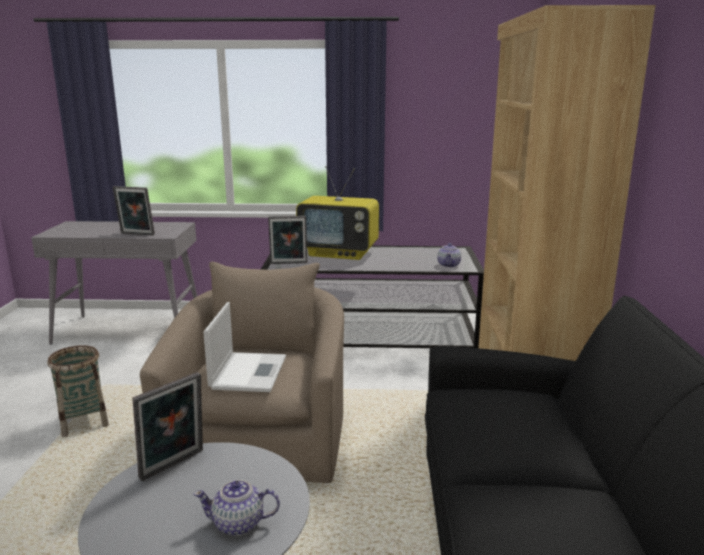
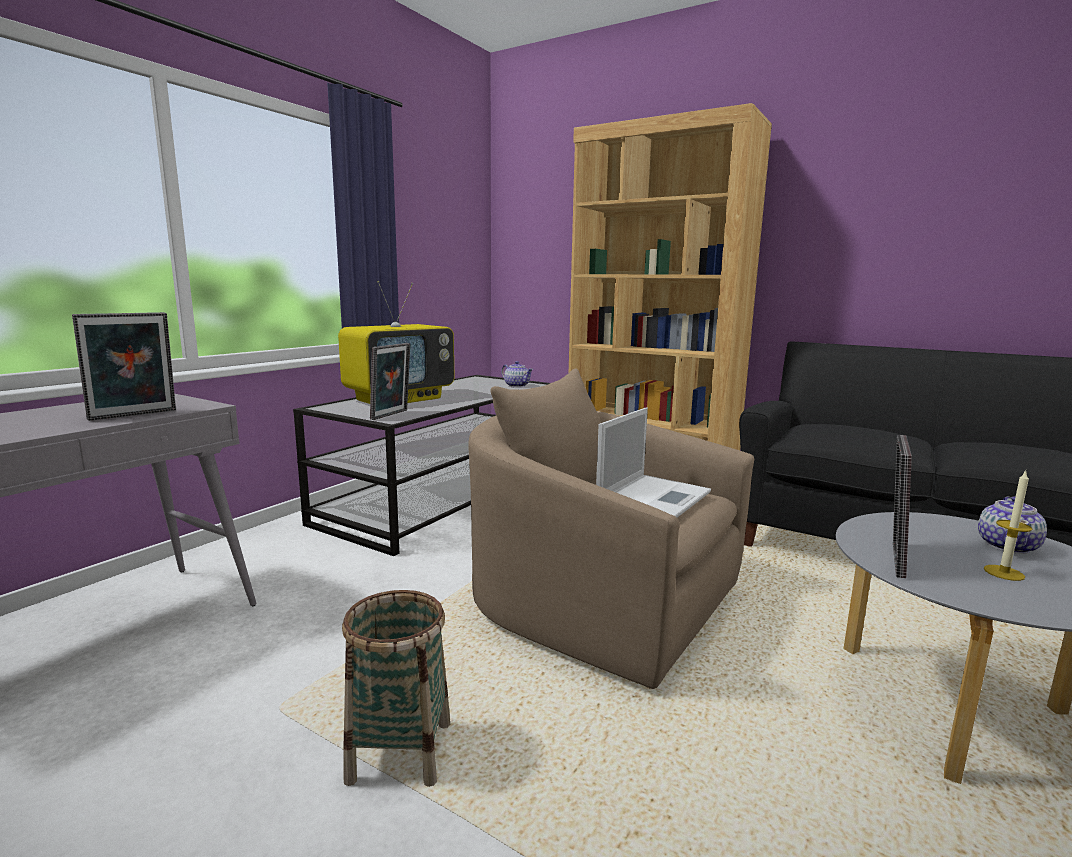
camera: 60 degrees left, 5 degrees down
picture frame [132,372,203,481] -> picture frame turned 135 degrees counterclockwise [893,435,912,578]
laptop [203,302,286,392] -> laptop turned 90 degrees clockwise [596,407,711,517]
none -> candle [984,471,1033,581]

